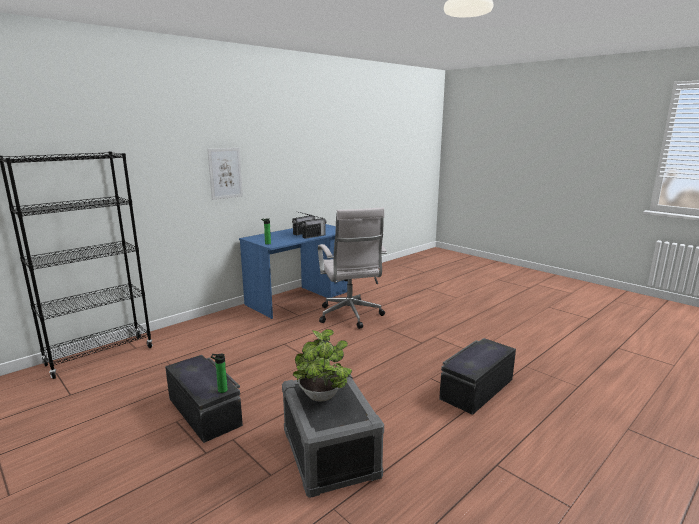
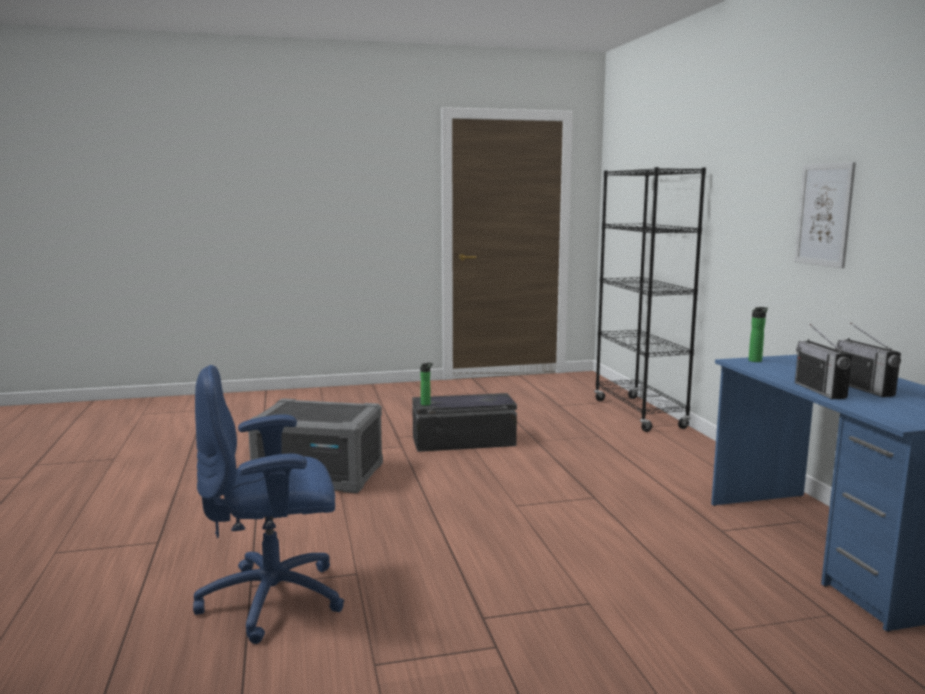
camera: 120 degrees right, 5 degrees down
potted plant [293,329,352,402] -> none
white office chair [318,207,387,329] -> none
black storage box [439,338,516,415] -> blue office chair [193,365,344,644]

